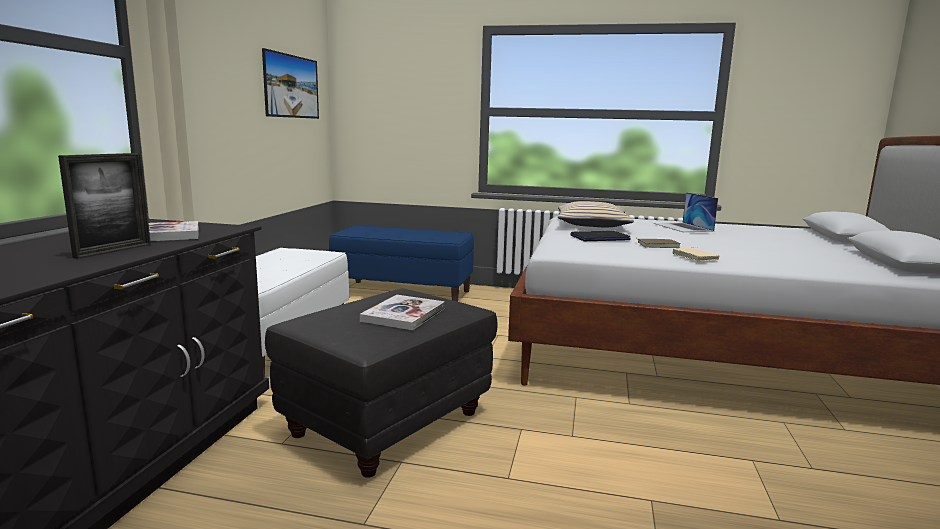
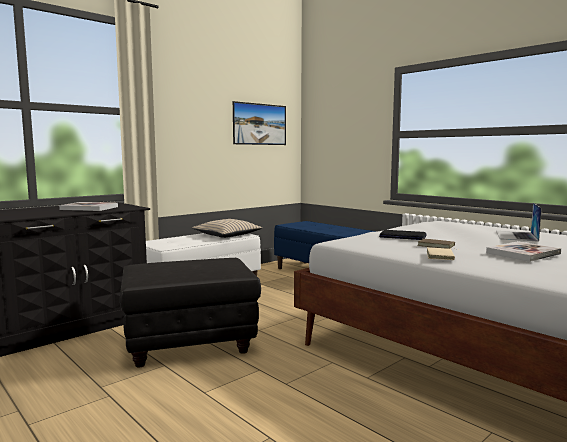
camera: 35 degrees right, 5 degrees down
picture frame [58,153,151,259] -> none
book [360,295,445,330] -> book moved to [486,241,561,262]
beige pillow [558,201,634,228] -> beige pillow moved to [192,219,262,238]

